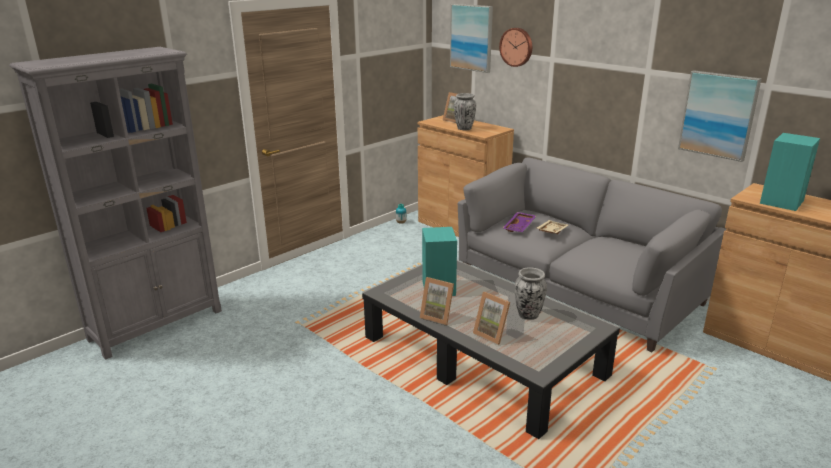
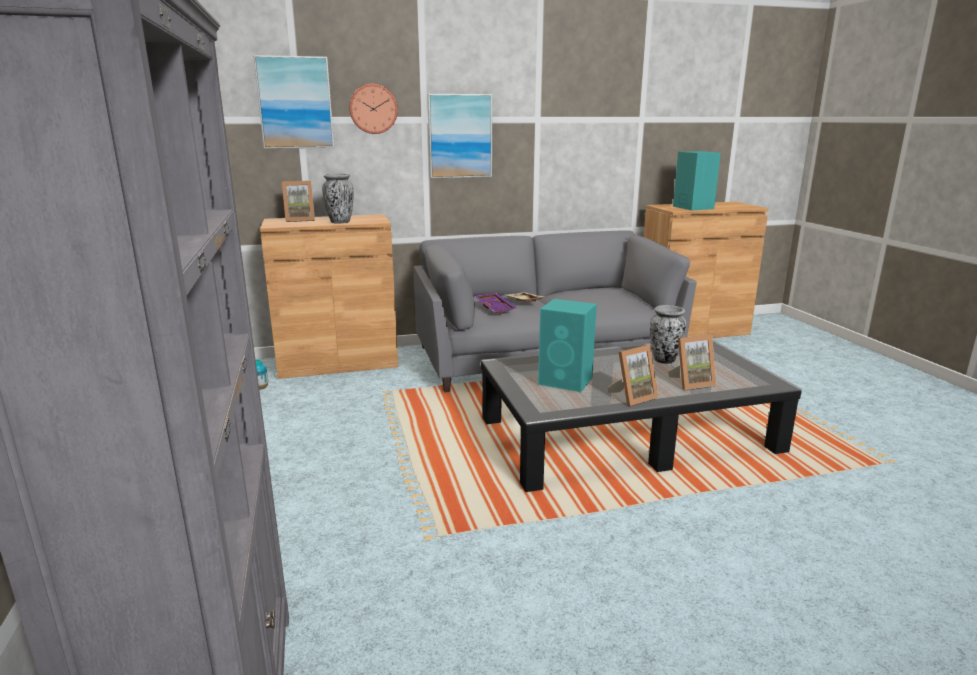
camera: 60 degrees left, 5 degrees down
picture [678,70,762,162] -> picture moved to [427,94,492,178]

